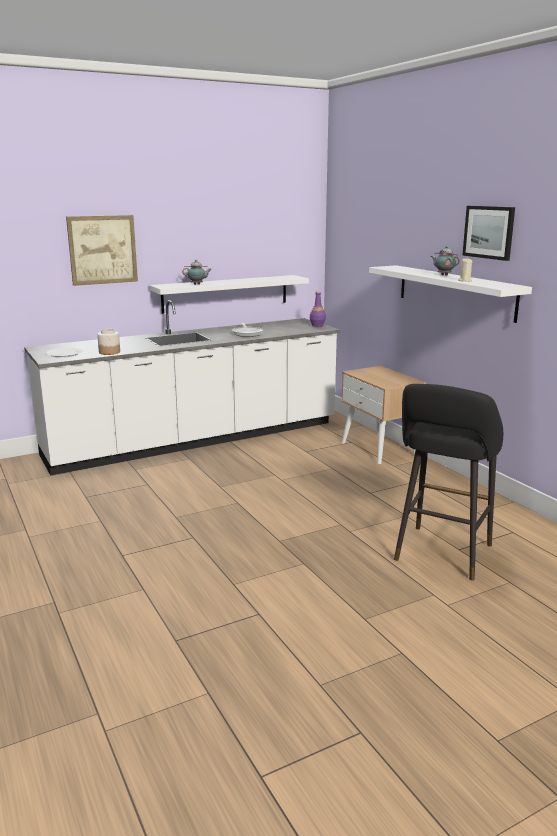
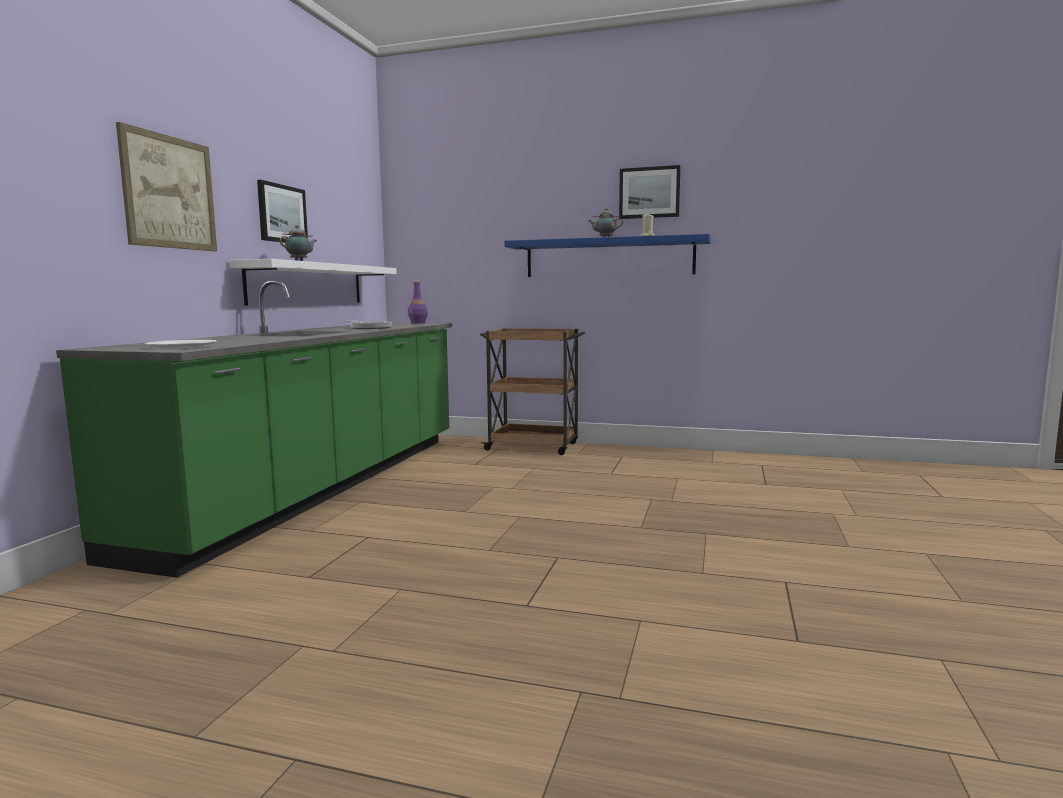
camera: 45 degrees left, 10 degrees down
white counter [24,300,340,475] -> green counter [56,280,452,578]
jar [97,329,120,355] -> none
beige nightstand [341,366,426,464] -> brown cart [480,328,585,455]
white shelf [369,265,532,323] -> blue shelf [504,234,711,277]
black stool [394,384,503,581] -> none
none -> picture [257,180,308,243]

